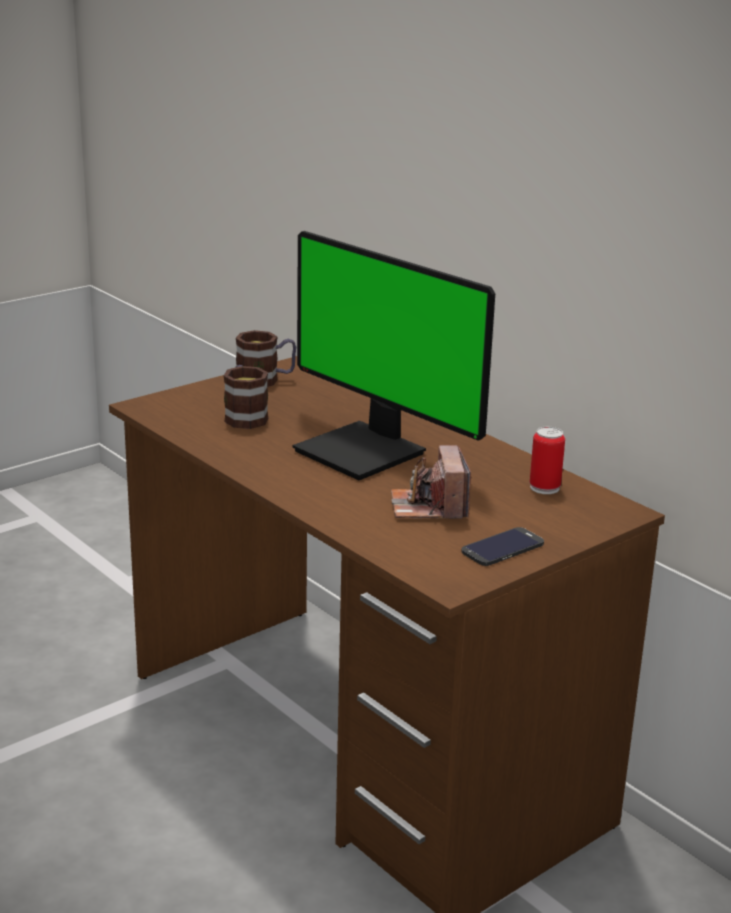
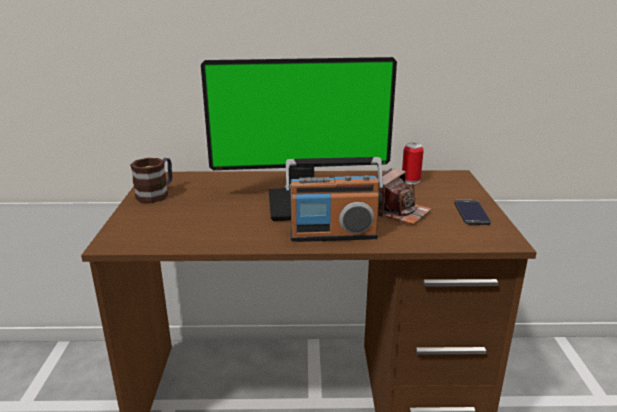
camera: 50 degrees left, 0 degrees up
mug [224,365,268,429] -> none
camera [391,445,471,519] -> camera turned 90 degrees counterclockwise [377,168,432,225]
none -> radio [285,157,383,242]

